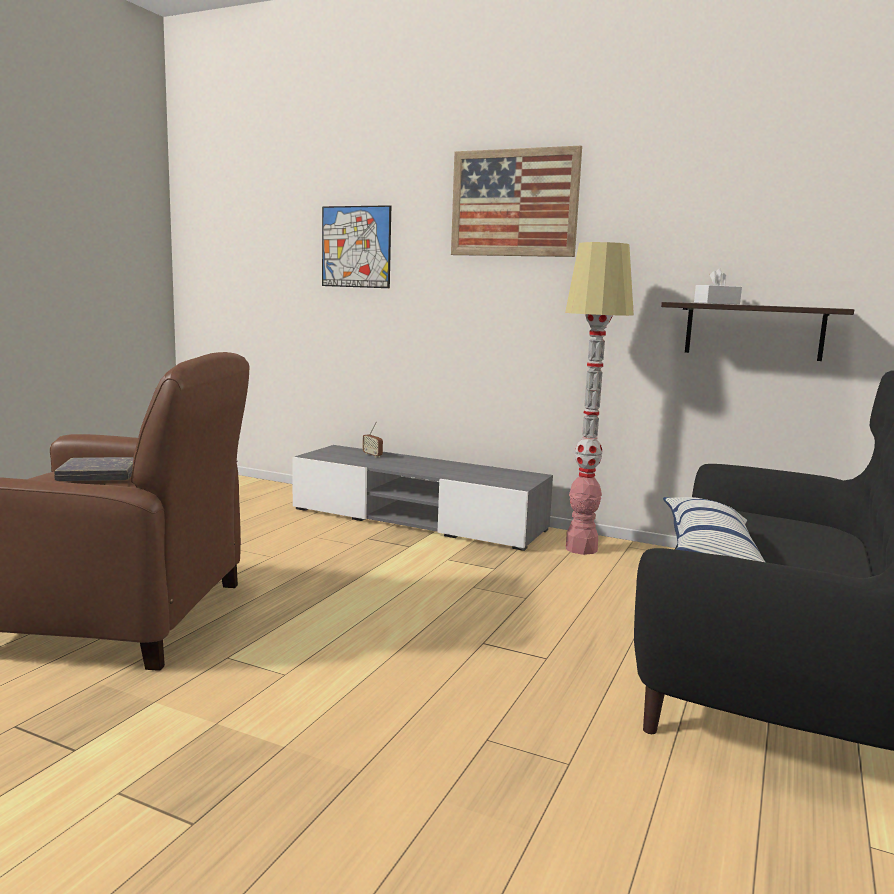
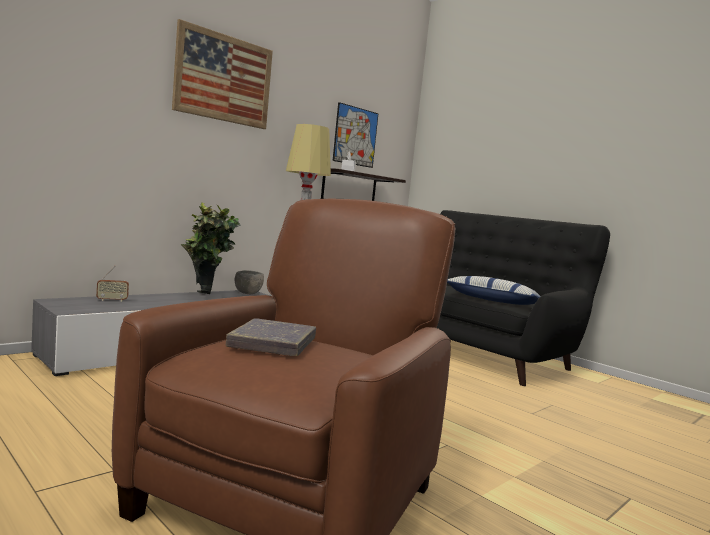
camera: 70 degrees left, 5 degrees down
picture [322,205,391,288] -> picture moved to [332,102,379,168]
none -> potted plant [181,202,240,294]
none -> grey bowl [235,270,264,294]

